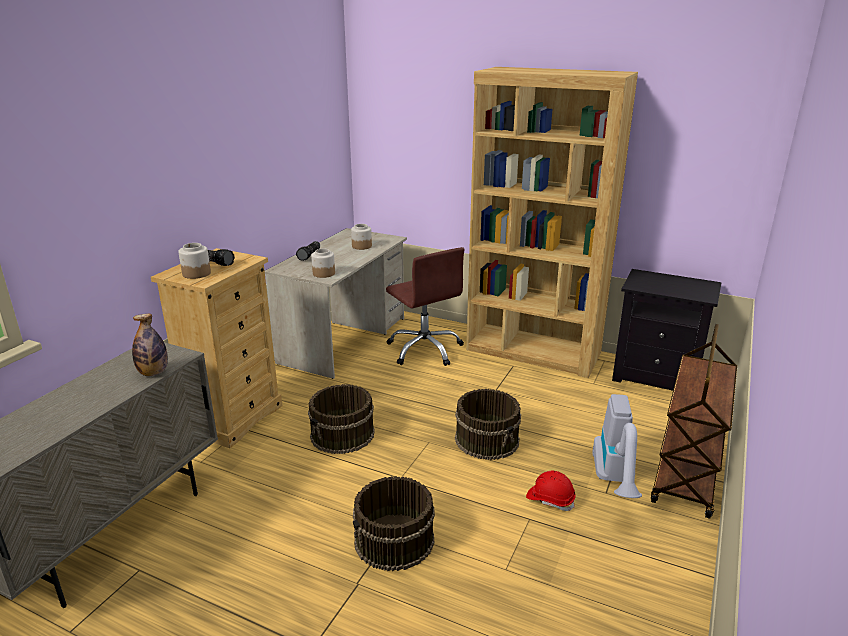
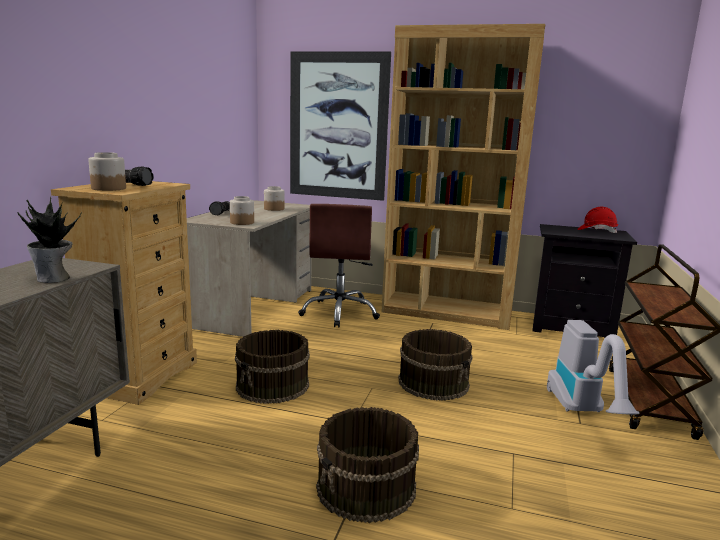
camera: 10 degrees left, 10 degrees down
bottle [132,314,168,376] -> potted plant [17,197,81,283]
brown office chair [386,247,465,366] -> brown office chair turned 45 degrees clockwise [298,204,380,327]
red hard hat [526,471,576,511] -> red hard hat moved to [578,207,618,233]
none -> picture [290,51,391,201]

